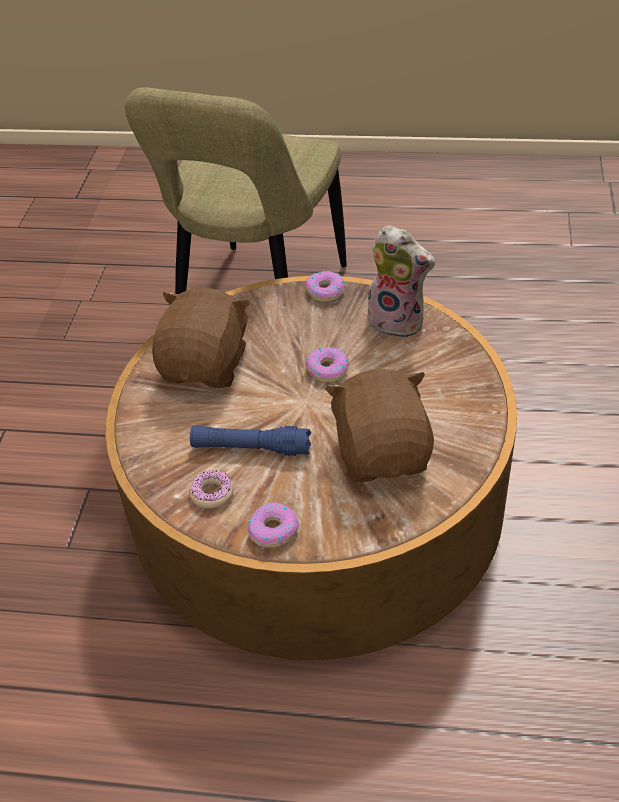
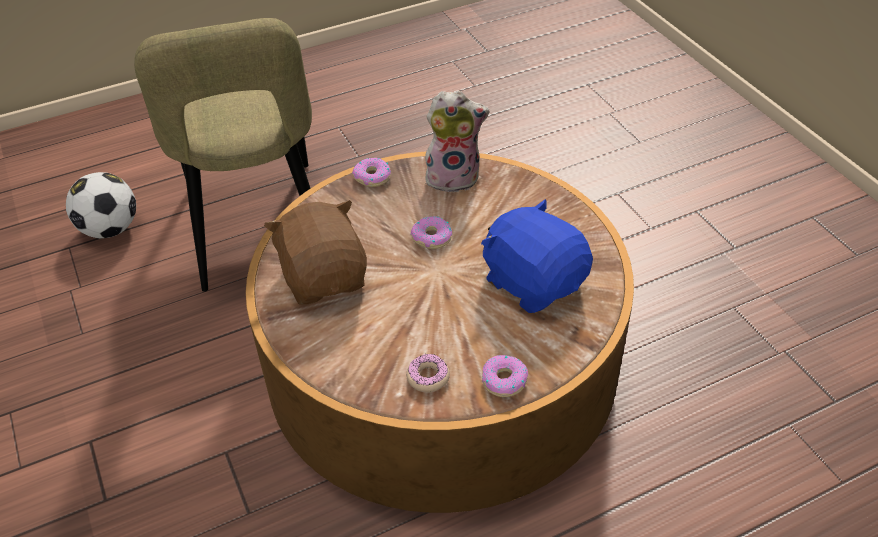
camera: 35 degrees left, 0 degrees up
blue flashlight [190,426,311,456] -> none
brown plush toy [325,369,434,482] -> blue plush toy [481,199,593,313]
none -> football [66,172,136,238]

